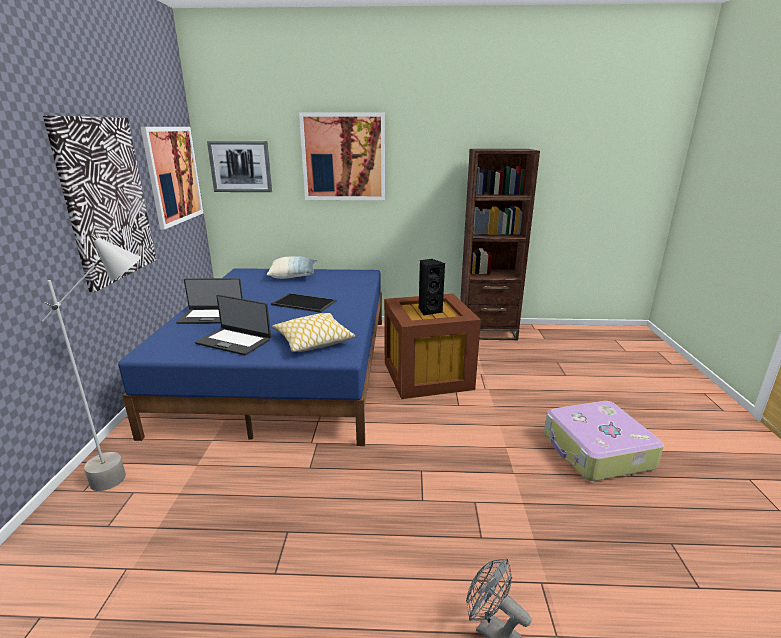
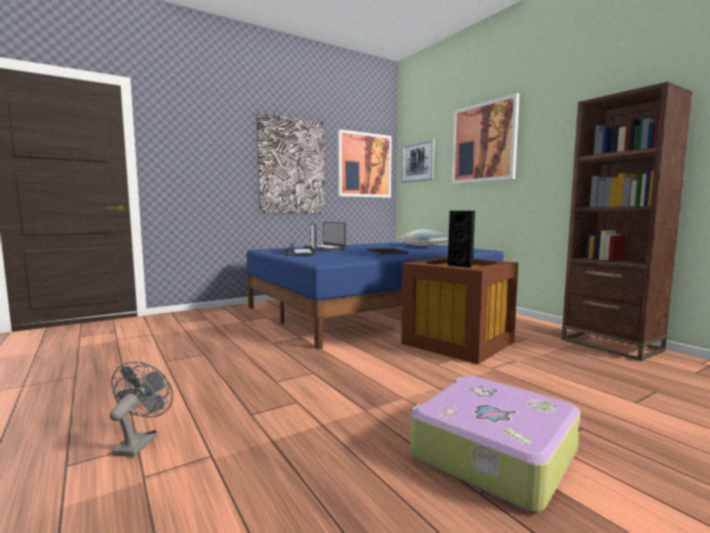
camera: 55 degrees right, 15 degrees down
grey floor lamp [42,235,141,491] -> none
pillow [272,313,355,352] -> none

